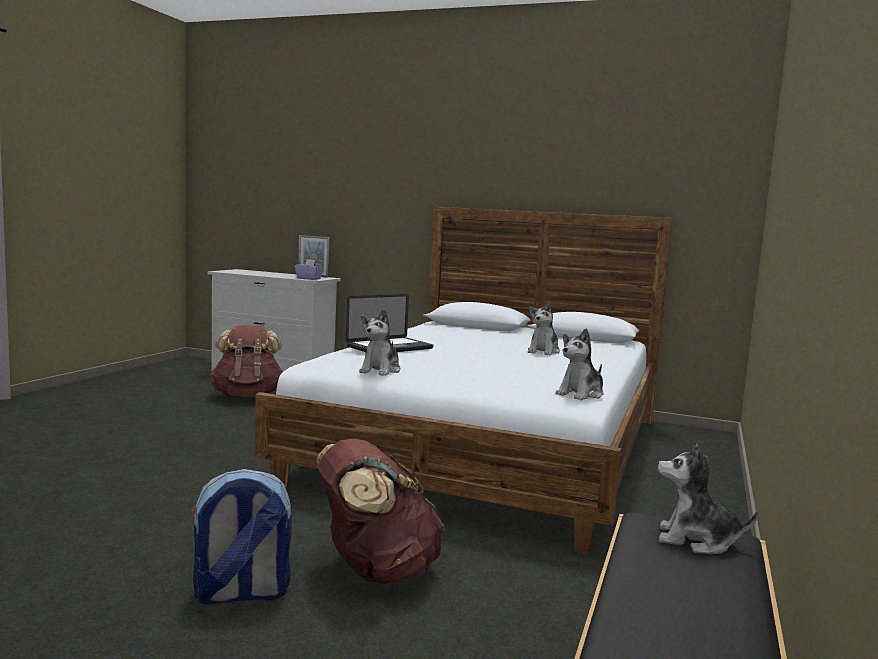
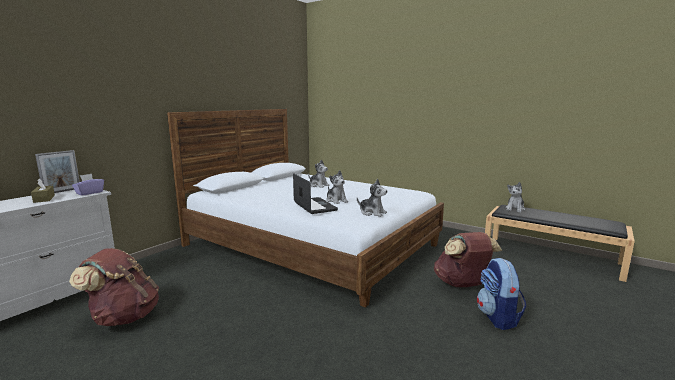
camera: 75 degrees left, 5 degrees up
plush toy [555,328,604,400] -> plush toy moved to [326,170,348,204]
none -> brown tissue box [31,179,55,203]

